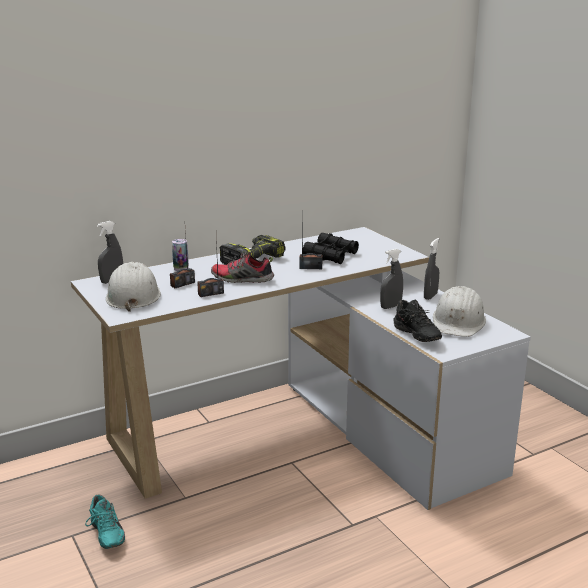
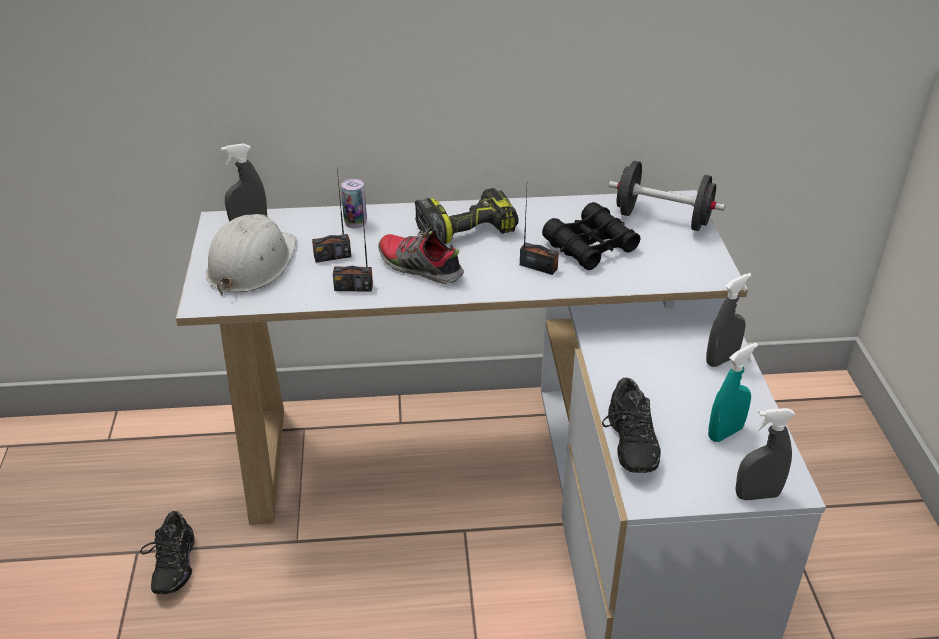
camera: 25 degrees right, 15 degrees up
turquoise shoe [85,494,125,549] -> black shoe [140,511,194,594]
grey spray bottle [380,249,403,309] -> grey spray bottle moved to [735,408,795,501]
white hard hat [433,286,486,337] -> turquoise spray bottle [708,343,758,442]
none -> black dumbbell [609,161,725,231]

